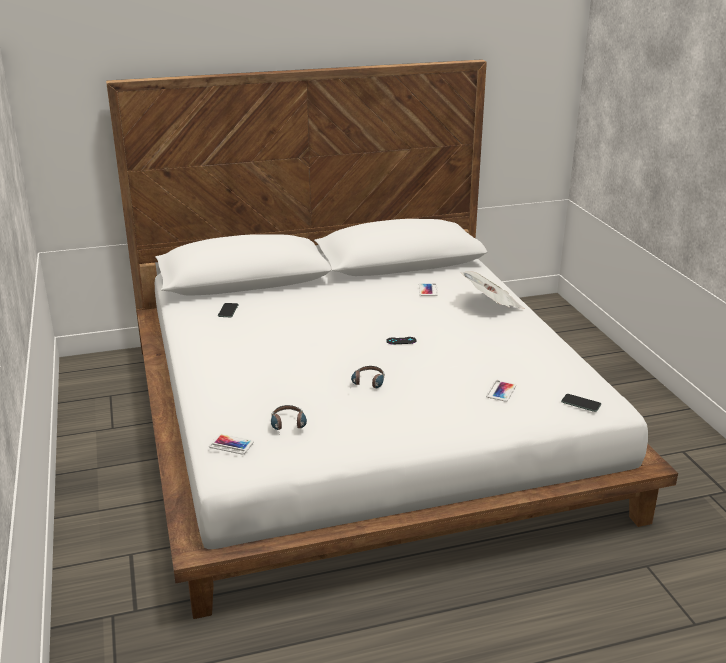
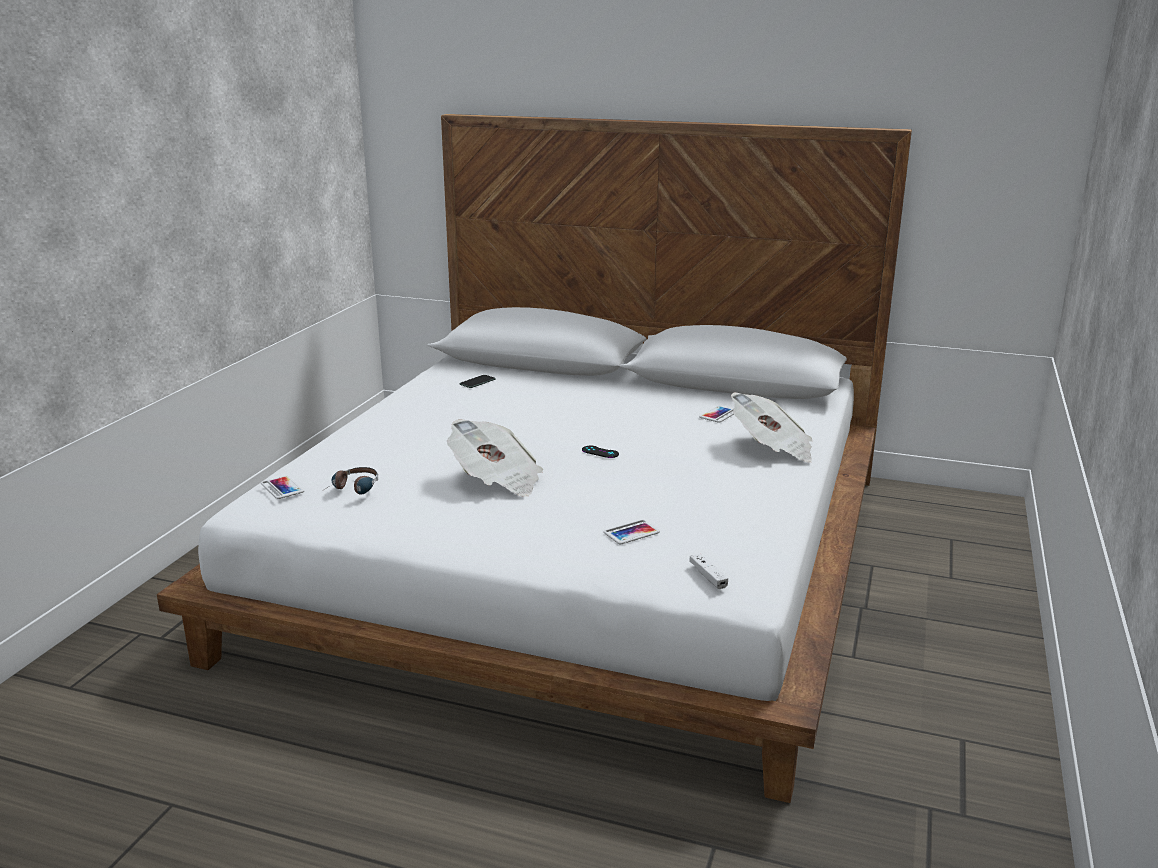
camera: 35 degrees right, 5 degrees down
headphones [351,366,385,388] -> newspaper [446,419,543,497]
phone [561,394,601,412] -> white game controller [689,554,728,589]

